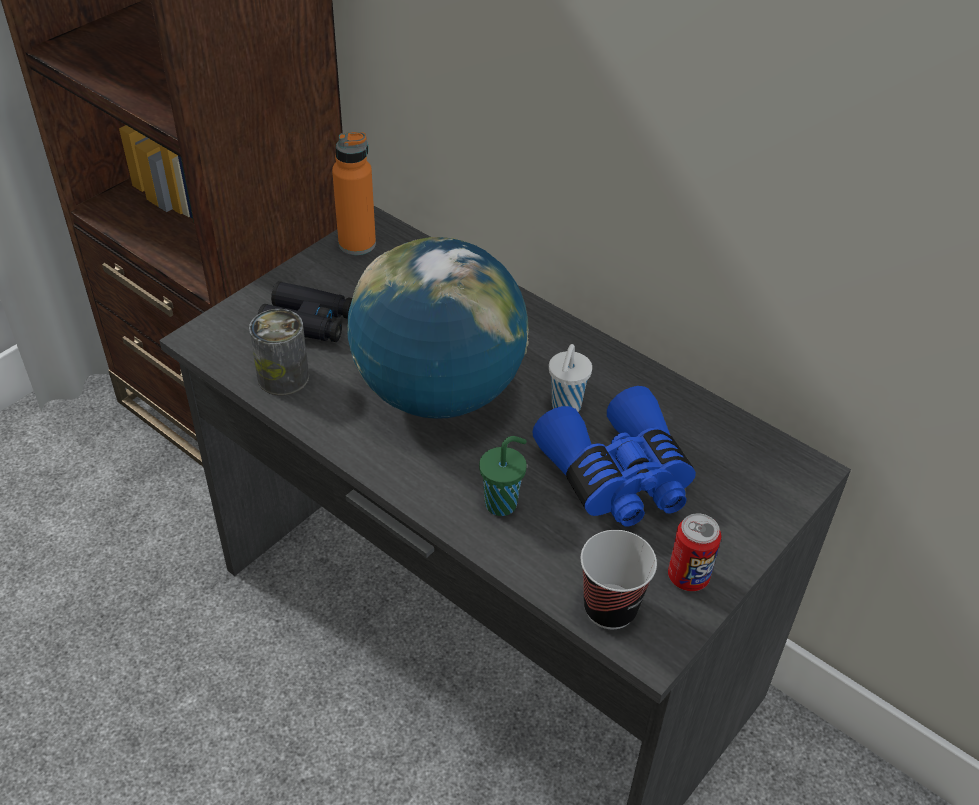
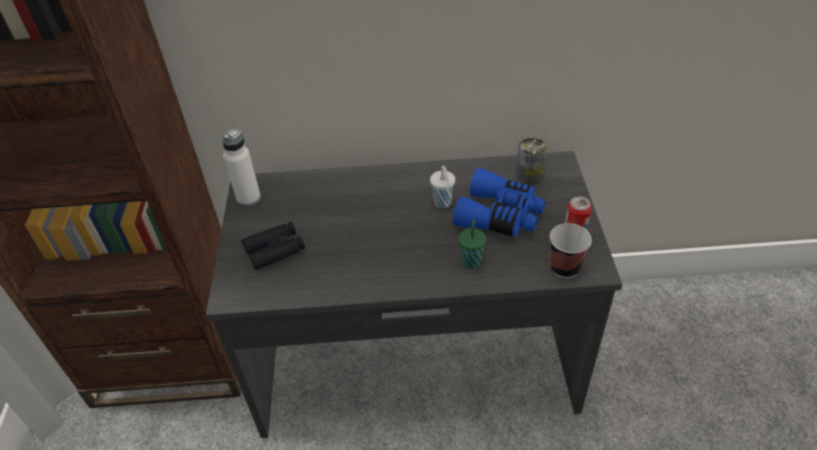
camera: 40 degrees left, 0 degrees up
can [249,309,309,395] -> can moved to [515,137,549,187]
orange bottle [332,132,376,255] -> white bottle [223,128,261,206]
globe [347,237,529,419] -> none

